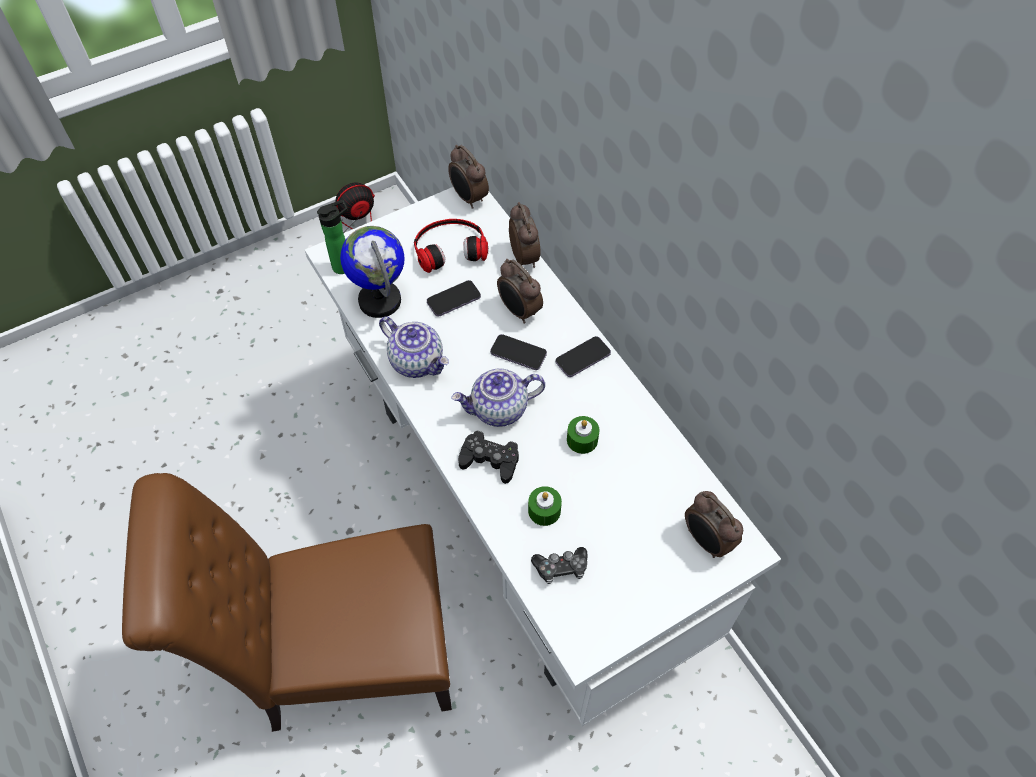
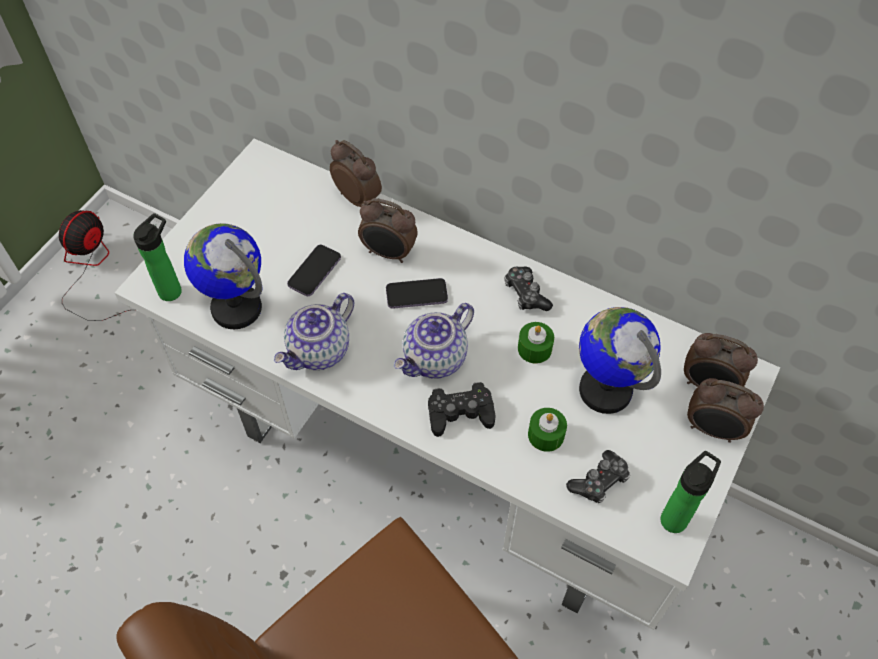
camera: 30 degrees left, 0 degrees up
teapot [379,316,449,378] -> teapot turned 120 degrees clockwise [274,293,354,370]
headphones [414,219,488,273] -> none
alarm clock [448,145,489,209] -> alarm clock moved to [687,378,764,443]
phone [556,336,611,377] -> none
none -> game controller [504,267,553,311]
none -> globe [579,307,661,414]
none -> bottle [661,451,721,533]

